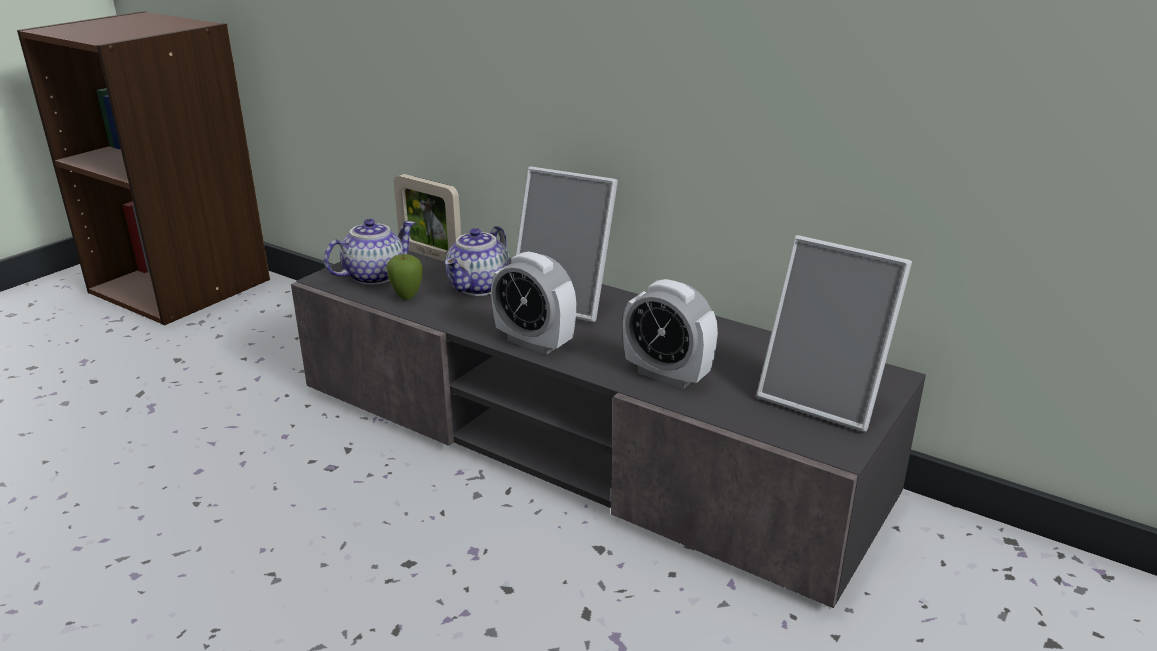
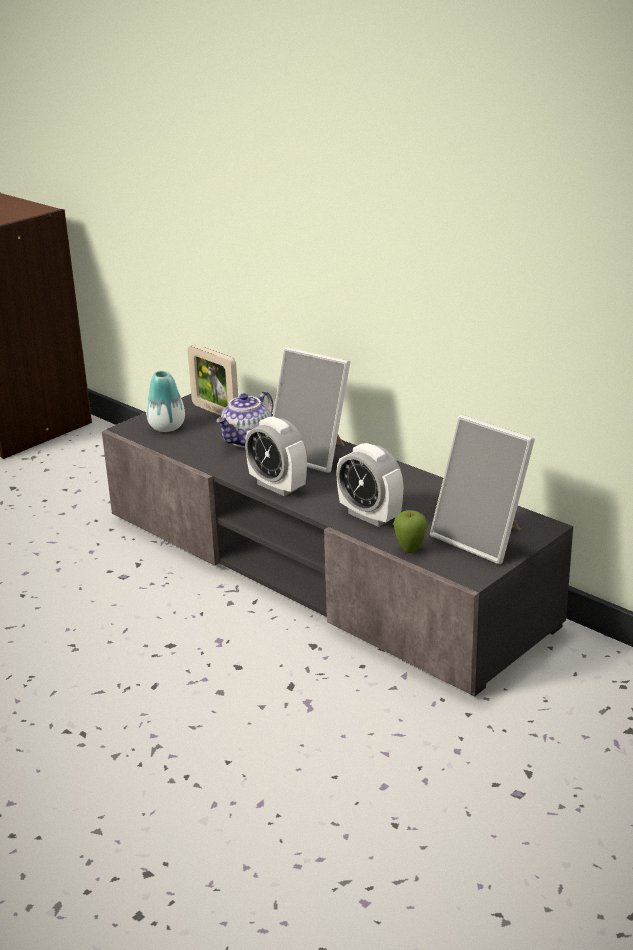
camera: 10 degrees right, 0 degrees up
teapot [324,219,415,285] -> vase [146,371,185,432]
apple [386,254,423,300] -> apple moved to [393,510,428,553]

